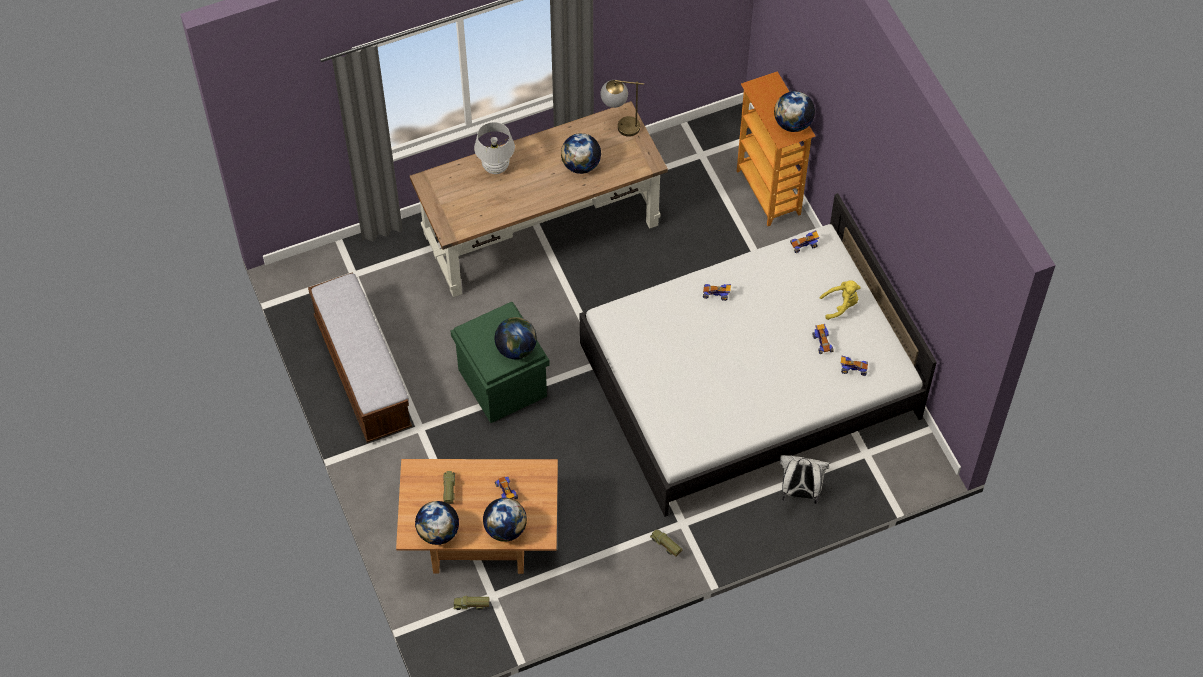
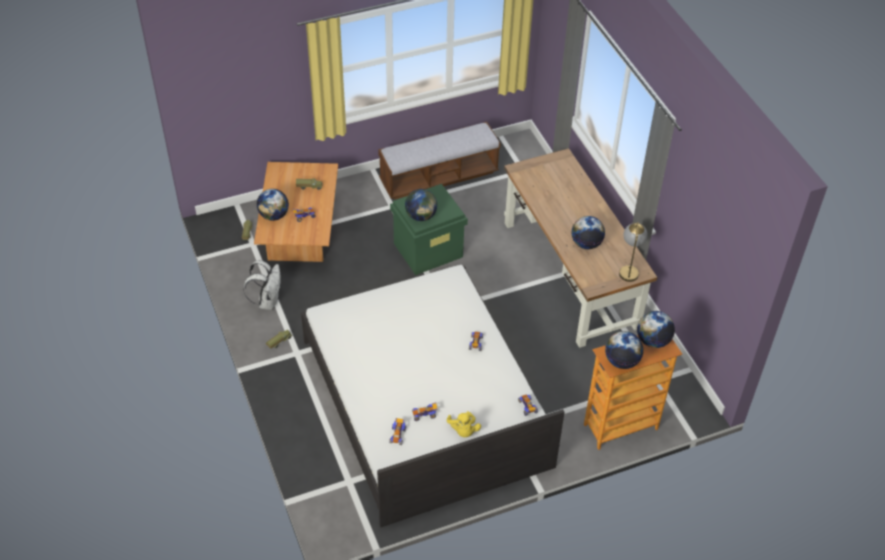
camera: 90 degrees right, 10 degrees down
globe [415,501,459,545] -> globe moved to [637,311,675,348]
white table lamp [474,122,515,174] -> none
white backpack [780,455,829,504] -> white backpack moved to [243,260,281,310]

